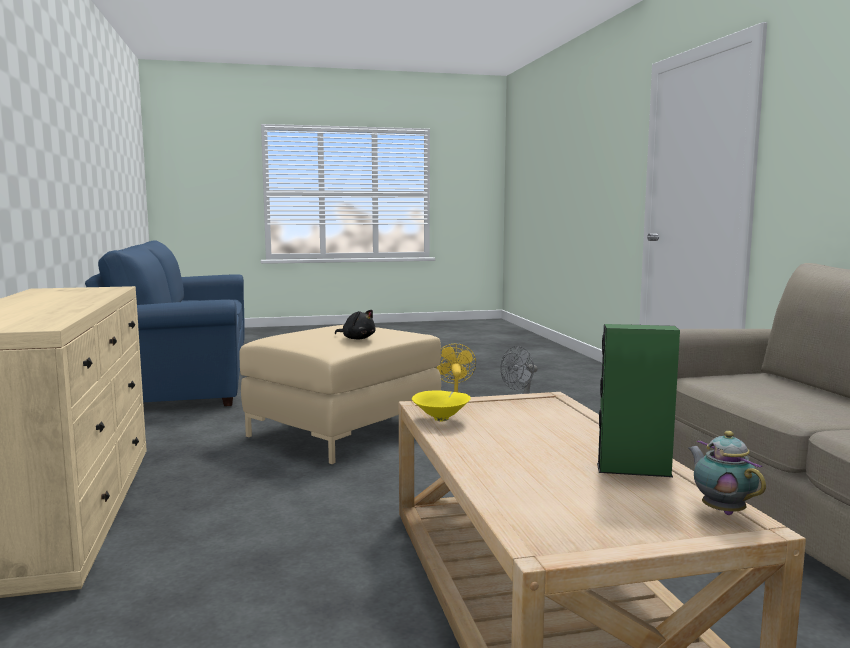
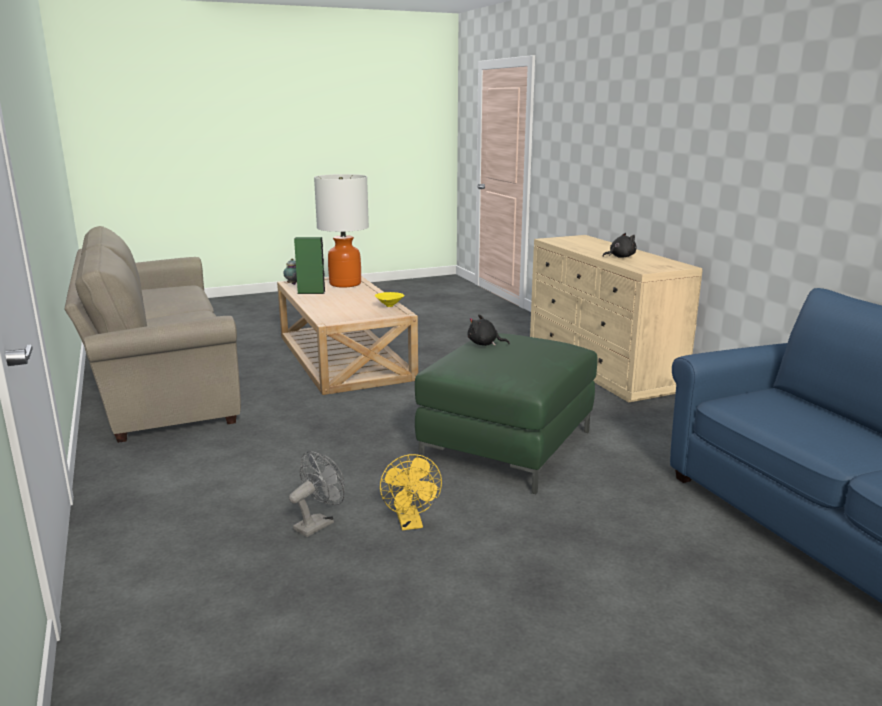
camera: 170 degrees right, 10 degrees up
beige ottoman [239,325,441,464] -> green ottoman [415,333,598,494]
none -> table lamp [314,174,369,287]
none -> black plush toy [603,233,637,258]

